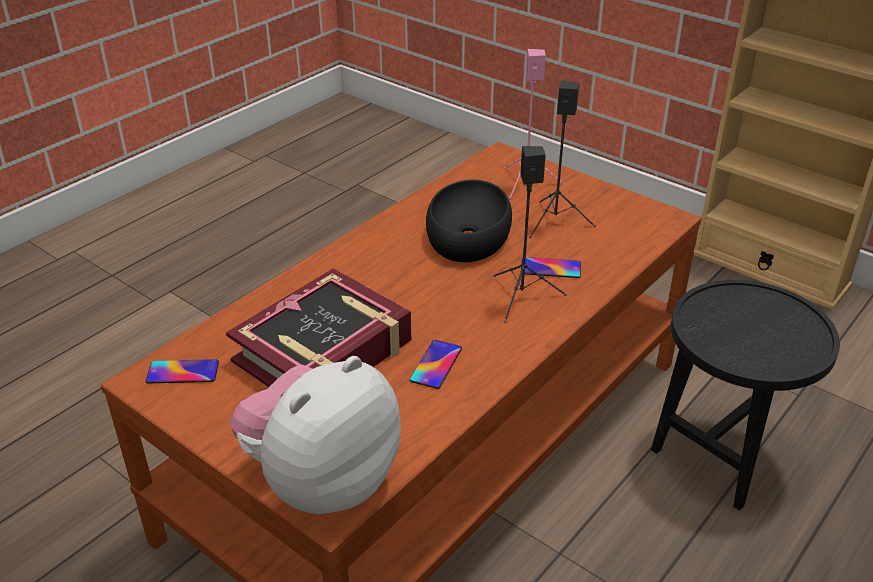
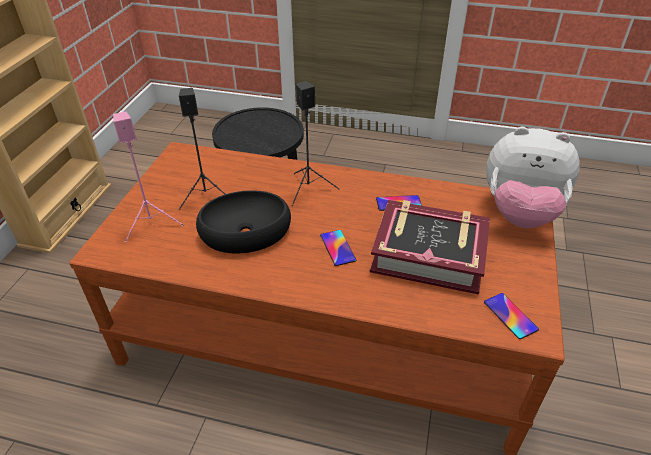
camera: 115 degrees left, 5 degrees up
phone [522,257,581,278] -> phone moved to [320,230,356,266]

